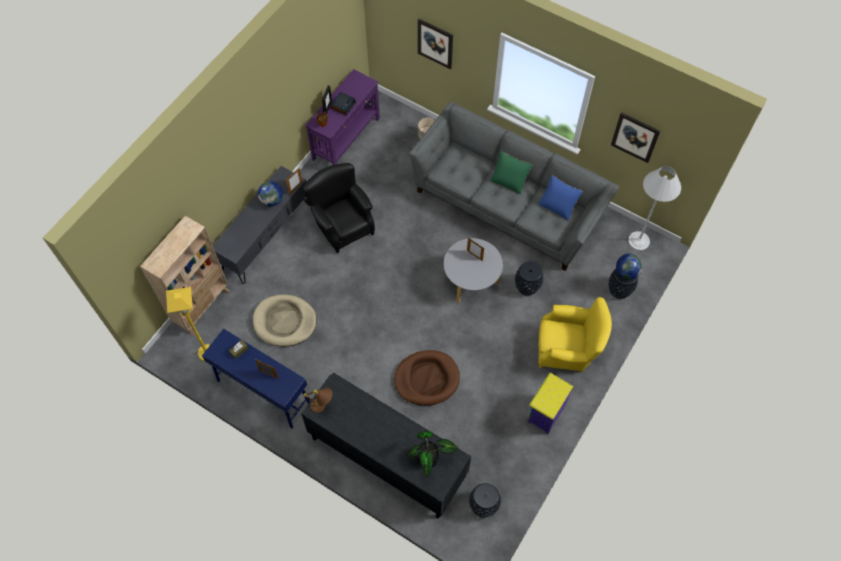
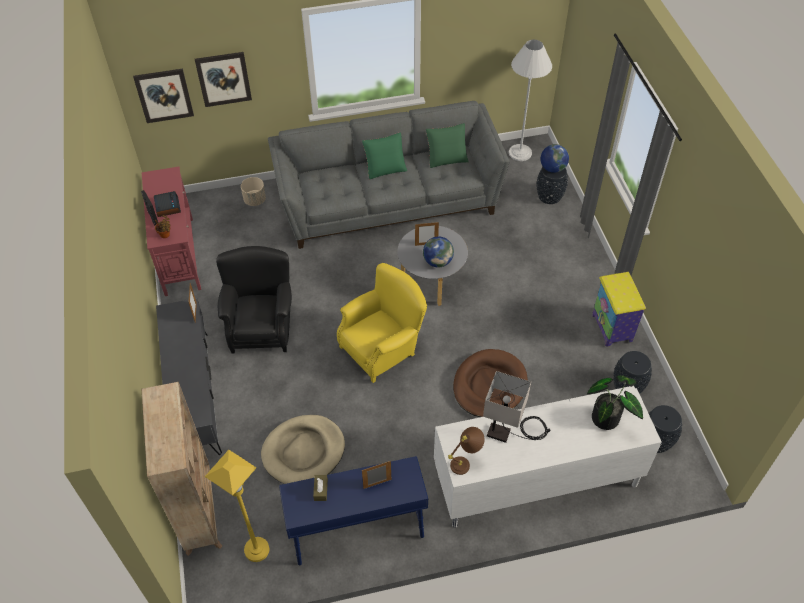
camera: 45 degrees left, 10 degrees down
globe [258,181,283,206] -> globe moved to [423,236,454,267]
black cabinet [301,372,471,518] -> white cabinet [434,386,662,528]
black armchair [303,163,375,253] -> black armchair turned 75 degrees clockwise [216,246,292,354]
purple console table [305,69,380,165] -> red console table [142,167,201,296]
black stool [515,261,543,296] -> black stool moved to [613,351,652,394]
yellow armchair [538,297,612,372] -> yellow armchair moved to [337,263,427,383]
blue pillow [539,175,583,221] -> green pillow [426,123,469,168]
picture [611,112,660,163] -> picture moved to [133,69,194,123]
none -> table lamp [483,371,551,443]

